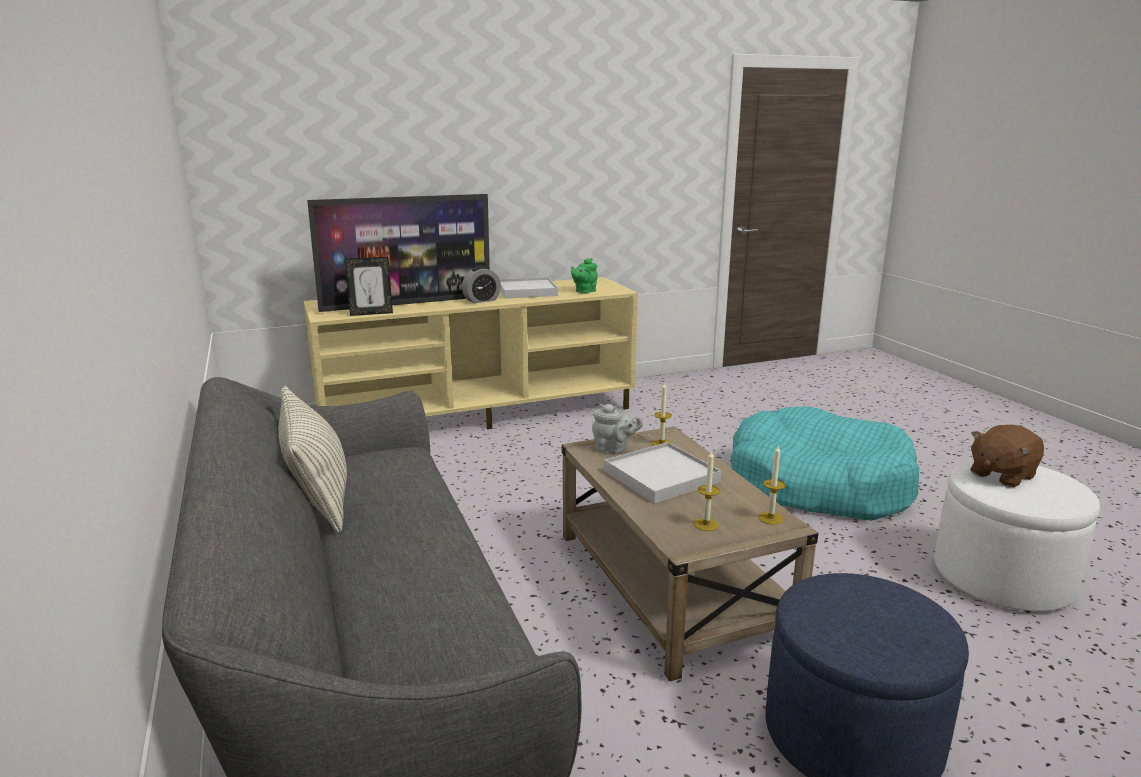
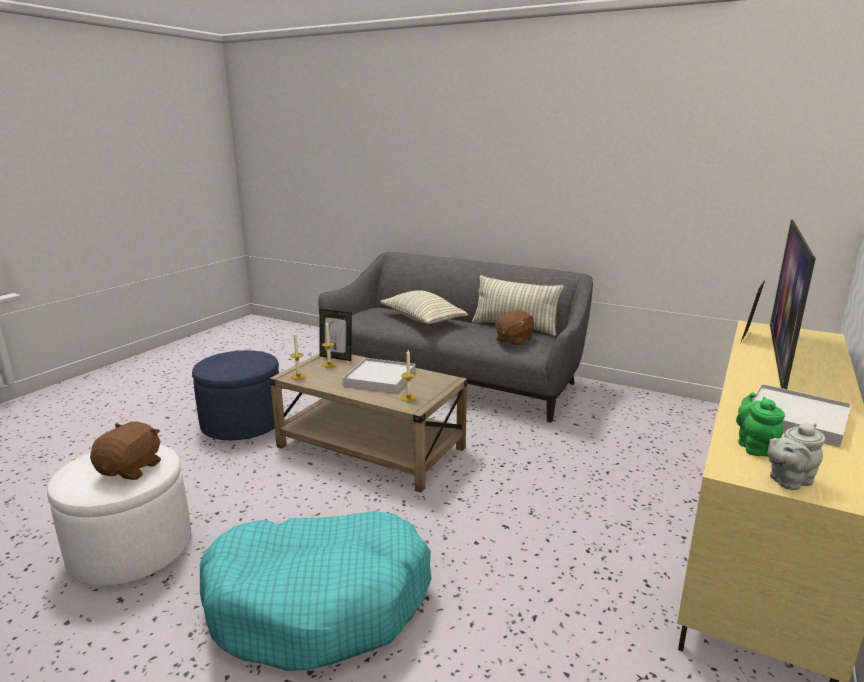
camera: 140 degrees right, 0 degrees up
alarm clock [462,266,501,303] -> none
grey teapot [592,404,643,454] -> grey teapot moved to [768,423,826,490]
none -> picture frame [319,309,352,361]
none -> pillow [380,290,468,324]
none -> brown plush toy [494,310,534,346]

